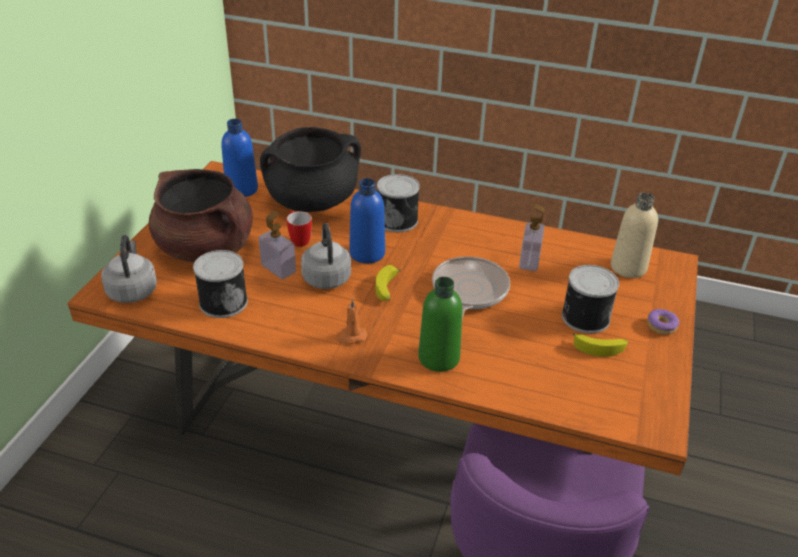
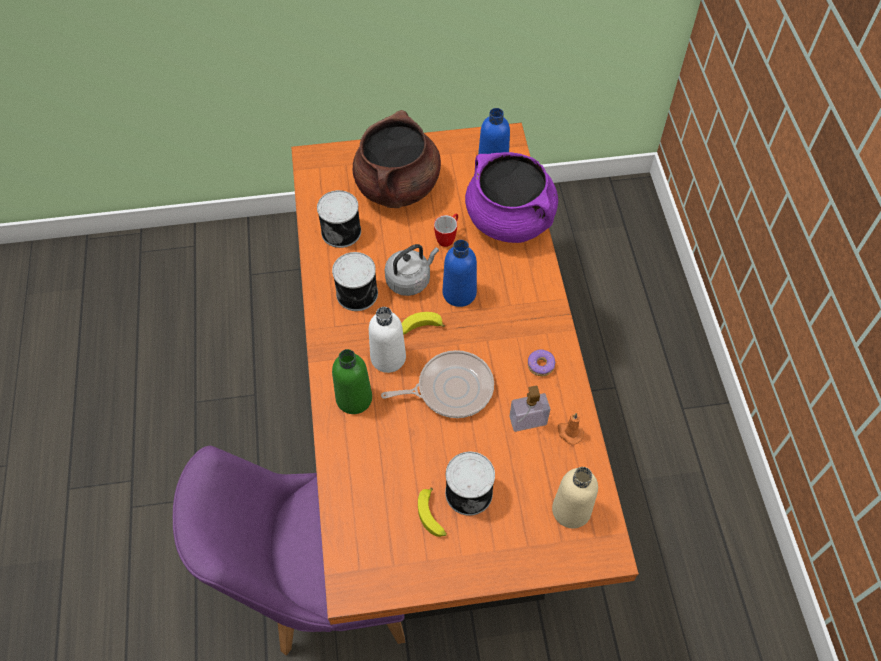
camera: 65 degrees right, 20 degrees up
grey kettle [101,235,157,303] -> none
soap dispenser [258,211,296,280] -> none
black cooking pot [260,127,361,212] -> purple cooking pot [465,152,558,243]
orange candle [337,298,367,344] -> orange candle moved to [558,413,584,445]
can [377,174,420,232] -> can moved to [332,252,378,311]
donut [647,309,679,335] -> donut moved to [528,349,556,376]
none -> white bottle [369,307,406,373]

